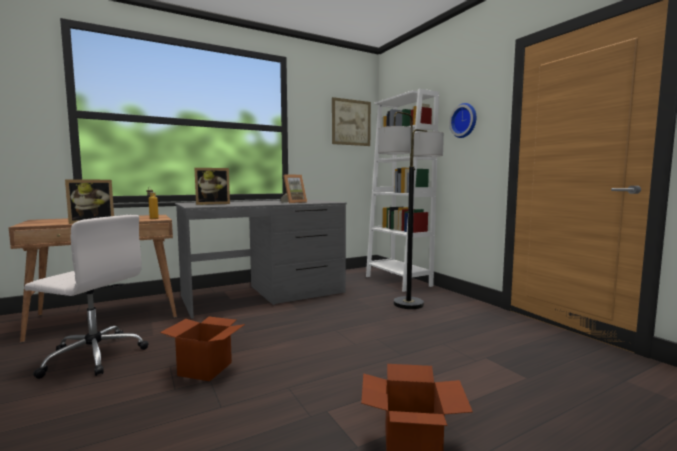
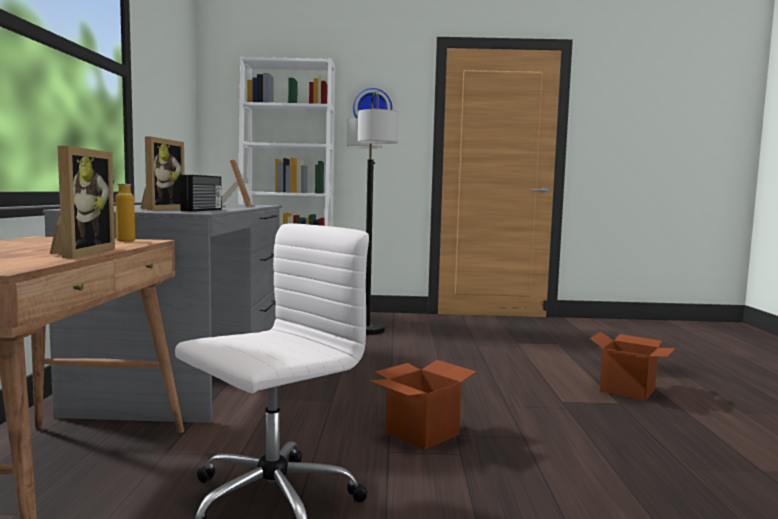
camera: 60 degrees left, 0 degrees up
picture [332,97,371,146] -> none
none -> radio [180,175,222,212]

